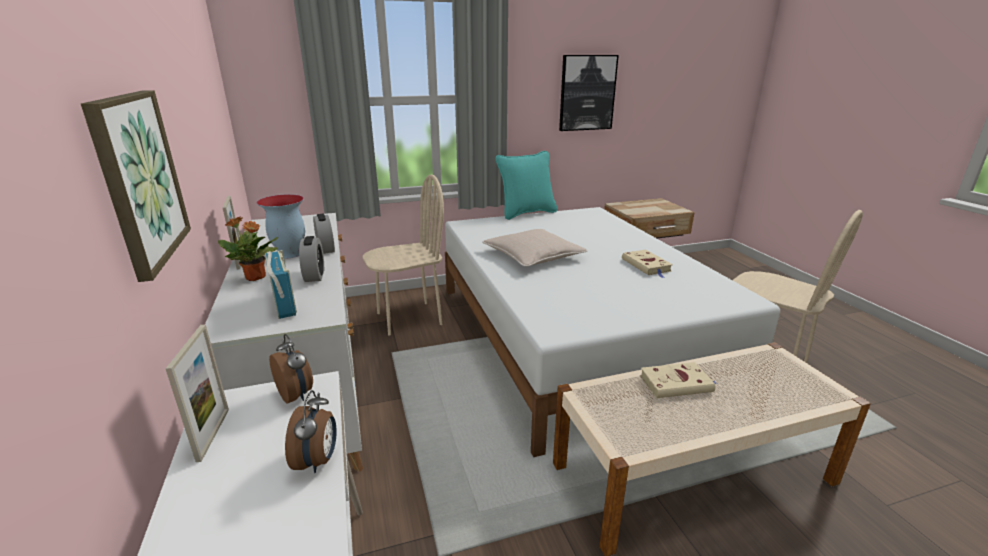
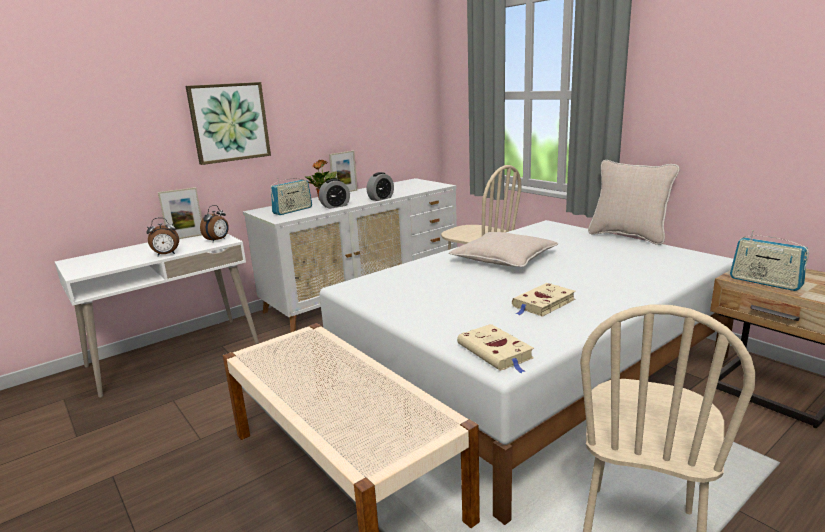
camera: 70 degrees right, 5 degrees down
vase [256,194,305,259] -> none
turquoise pillow [495,151,557,220] -> beige pillow [588,160,680,245]
picture [559,55,619,131] -> none
beige book [640,362,717,398] -> beige book moved to [457,324,534,373]
none -> radio [730,230,809,291]

